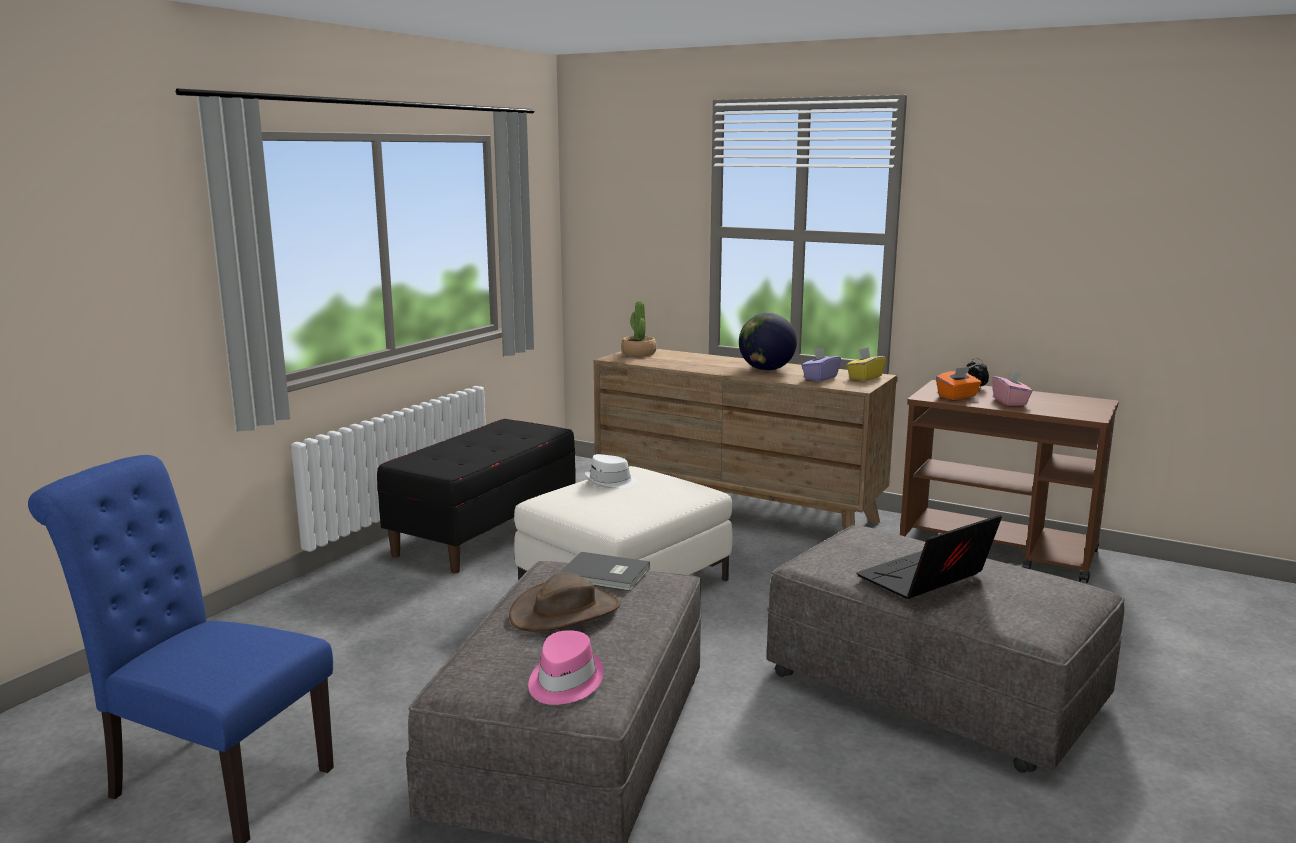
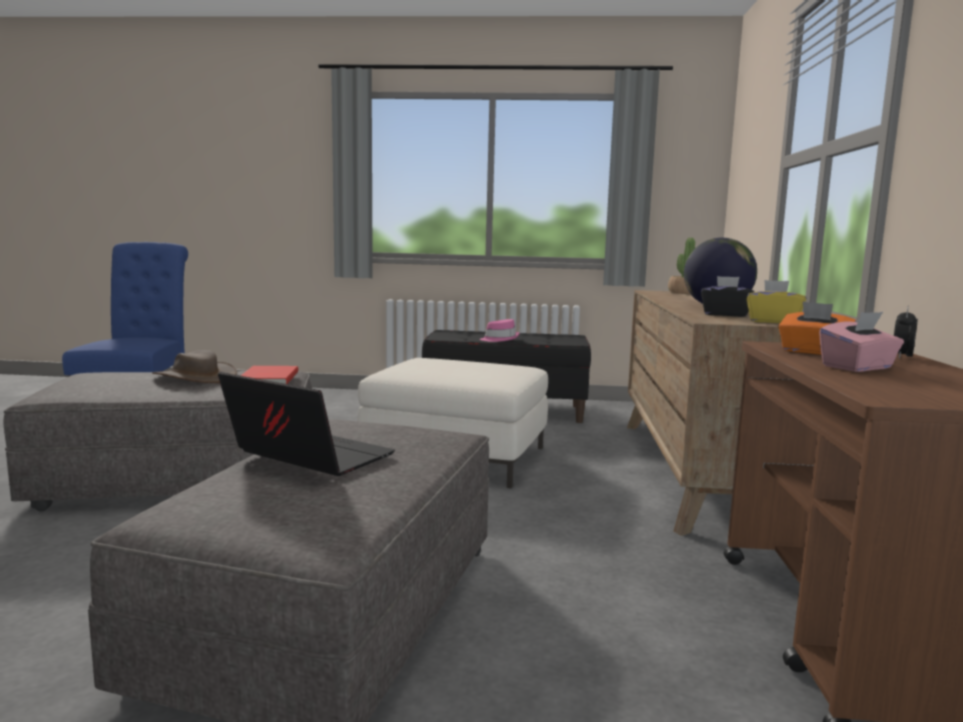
camera: 65 degrees right, 5 degrees down
pink hat [528,630,604,705] -> pink hat moved to [480,319,519,342]
grey book [560,552,650,591] -> red book [241,366,298,384]
white hat [585,454,637,488] -> none
purple tissue box [801,348,841,381] -> black tissue box [701,276,754,317]

